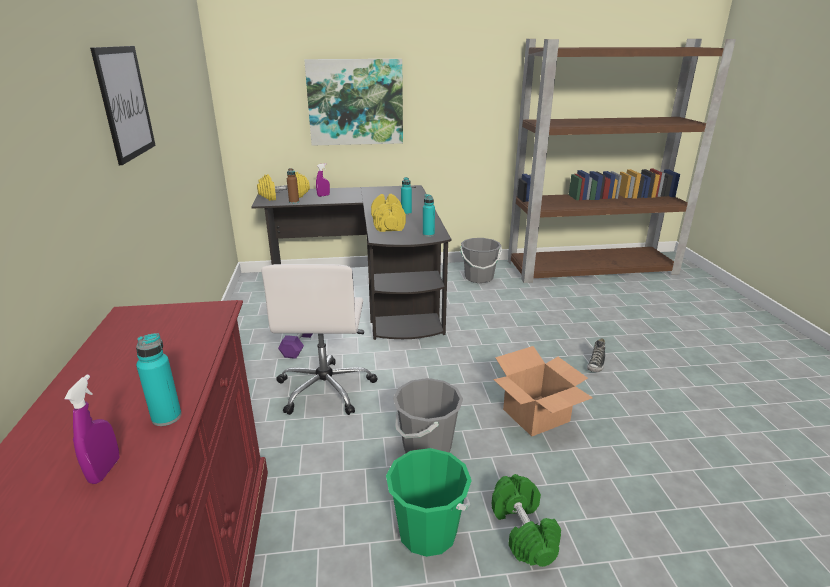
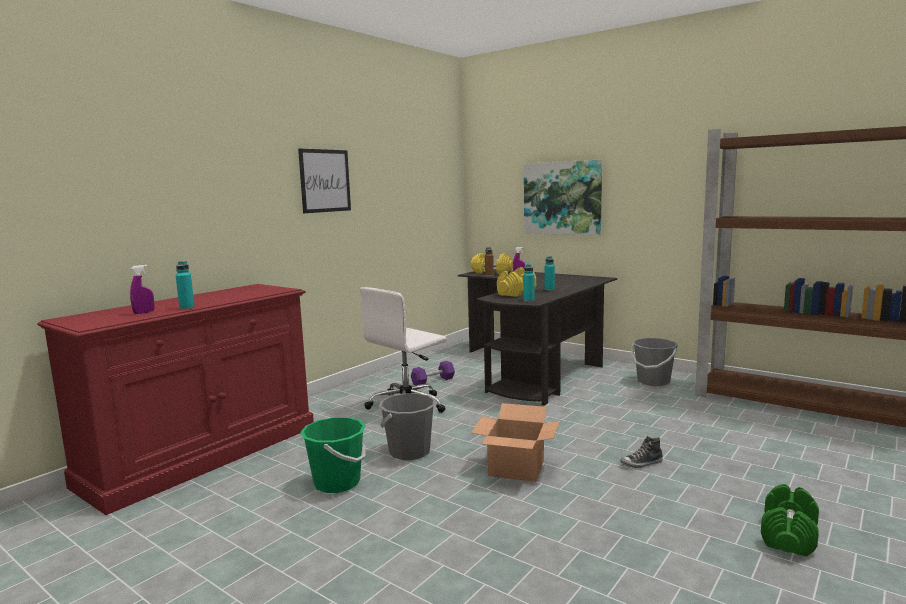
camera: 45 degrees right, 15 degrees down
green dumbbell [492,474,561,567] -> green dumbbell moved to [761,484,819,557]

